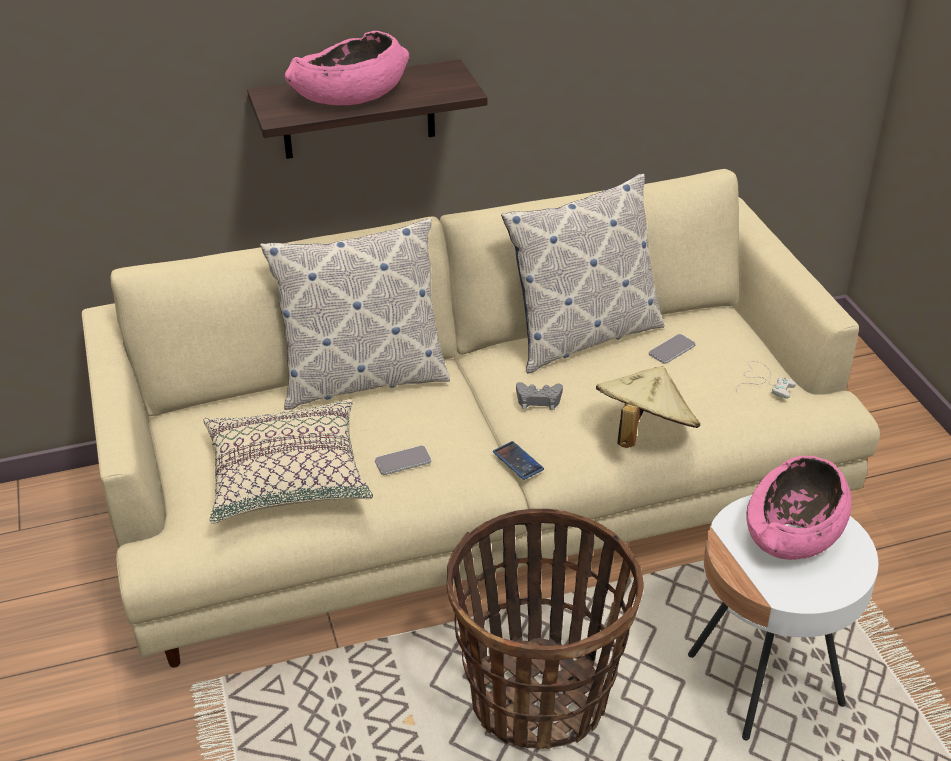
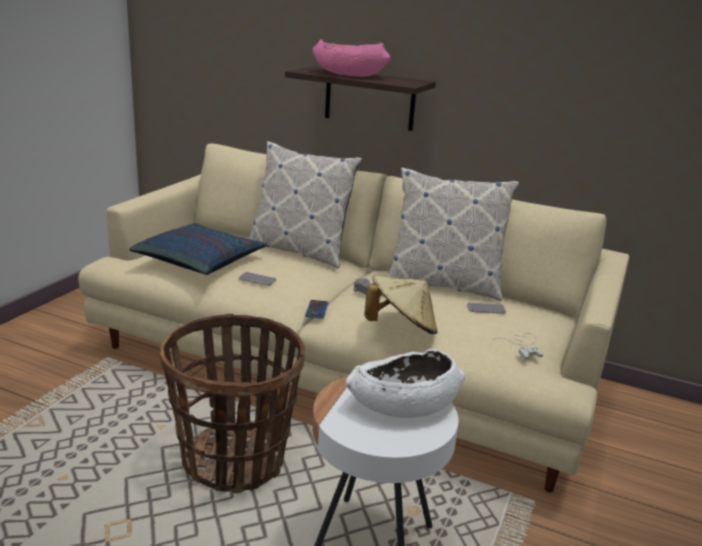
camera: 40 degrees right, 15 degrees down
beige pillow [203,399,373,524] -> blue pillow [129,223,267,275]
pink bowl [746,456,852,560] -> white bowl [345,349,465,418]

